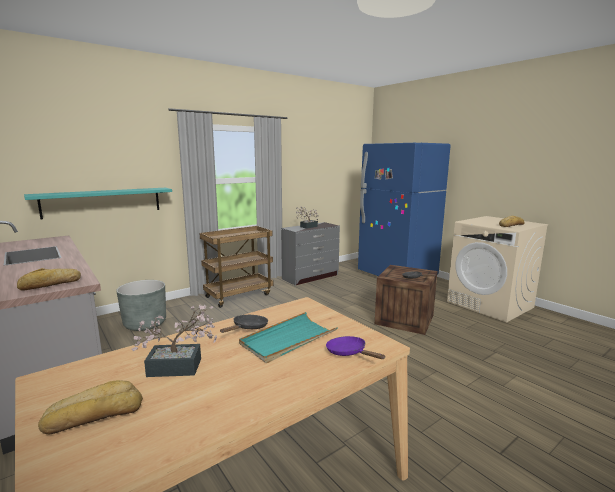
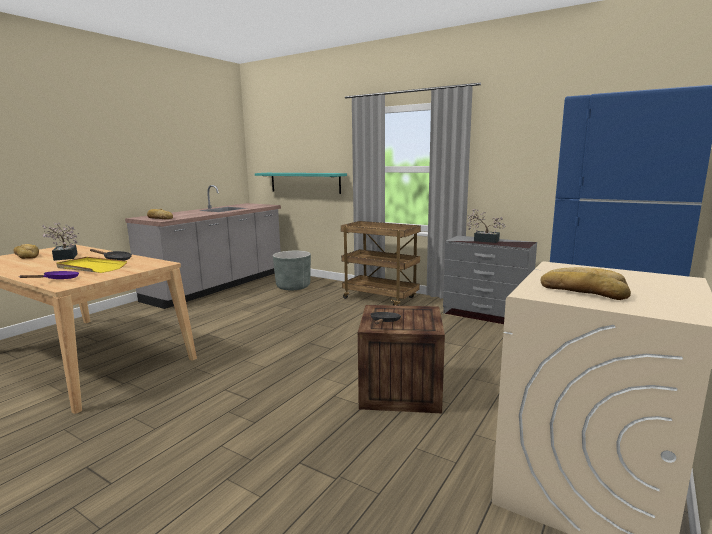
camera: 70 degrees right, 0 degrees up
turquoise tray [239,312,338,363] -> yellow tray [56,257,127,273]

